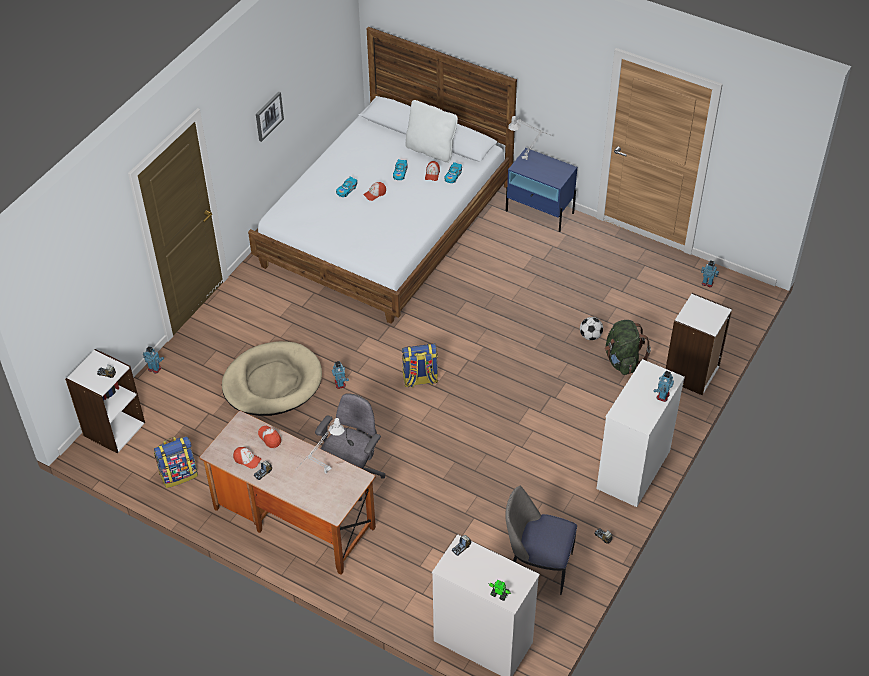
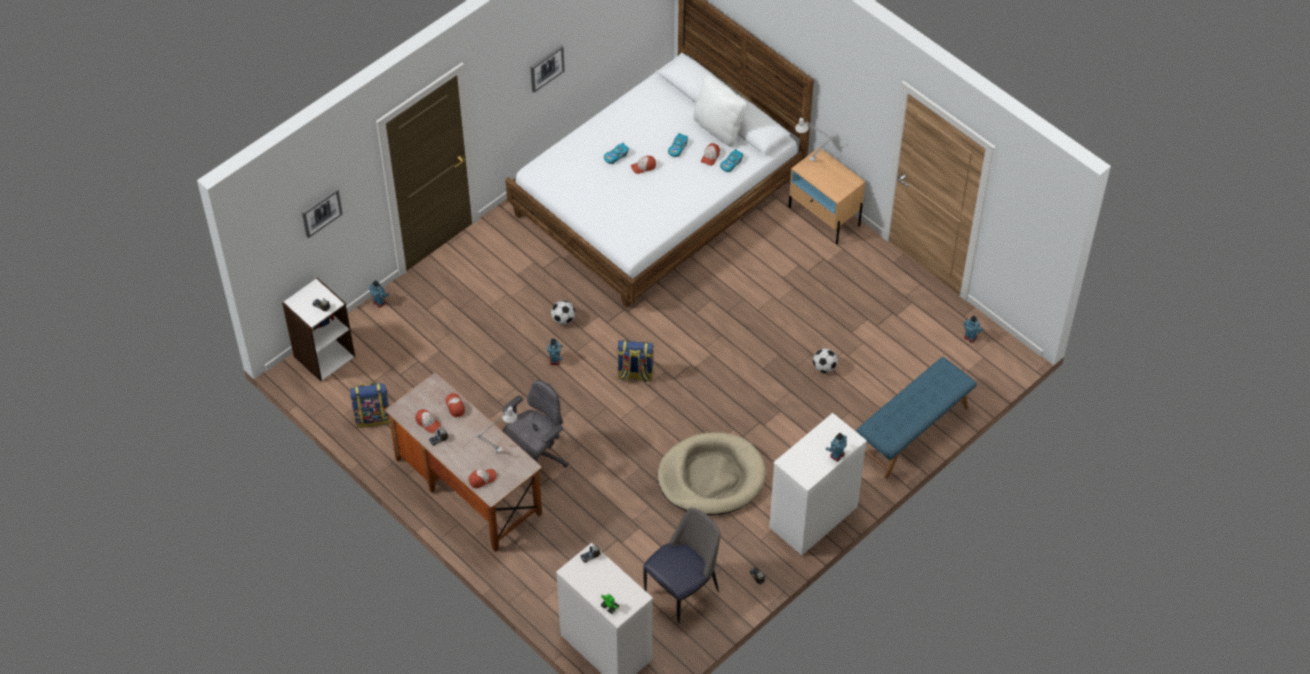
camera: 15 degrees right, 5 degrees up
beige dog bed [222,341,322,416] -> beige dog bed moved to [658,432,765,515]
chair [505,486,577,595] -> chair turned 105 degrees clockwise [643,508,721,623]
blue nightstand [506,148,577,232] -> beige nightstand [789,147,865,244]
green backpack [605,320,651,375] -> none
white bookcase [666,293,732,395] -> blue bench [856,357,977,479]
none -> picture [302,188,343,238]
none -> cap [468,469,497,488]
none -> football [551,300,575,325]

